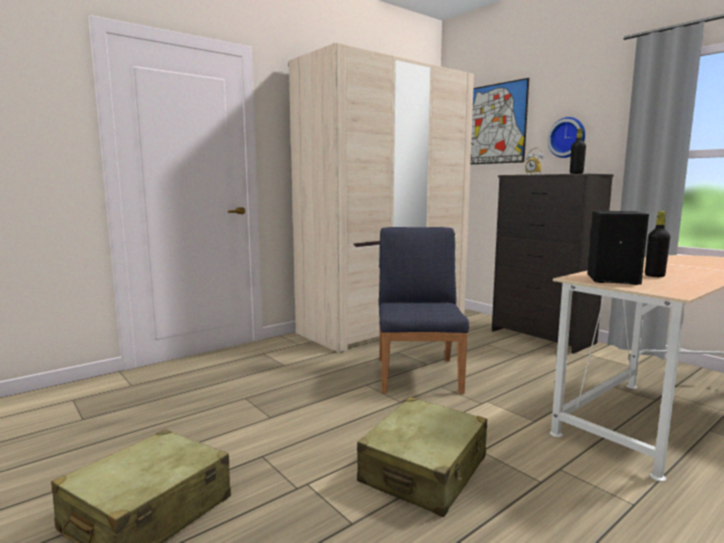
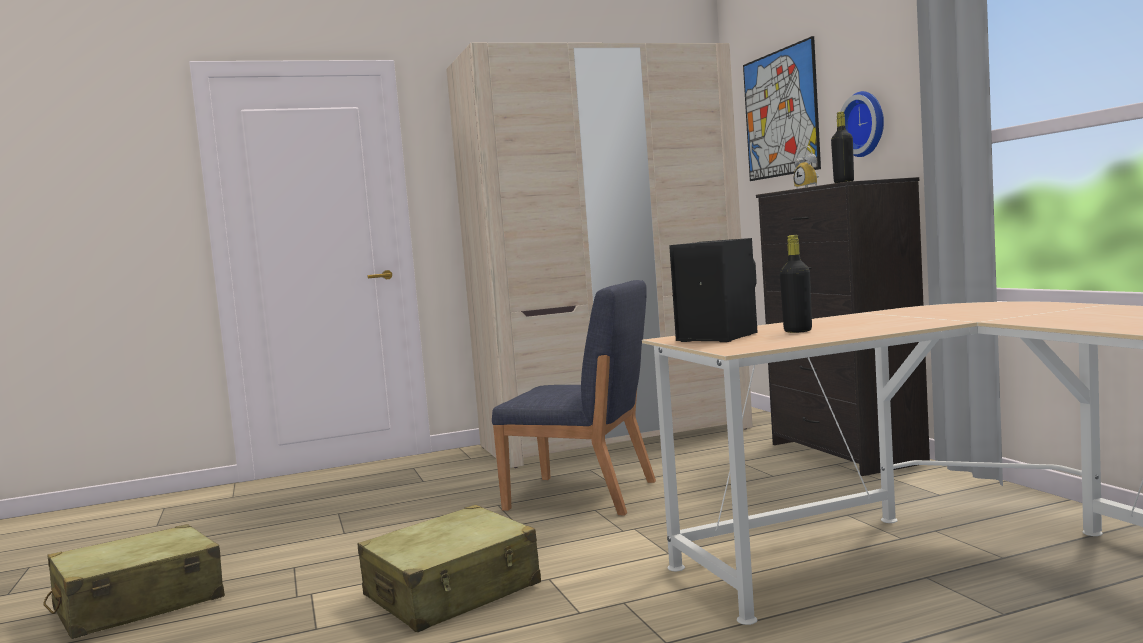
camera: 20 degrees right, 5 degrees down
blue chair [379,227,469,394] -> blue chair turned 90 degrees clockwise [492,280,656,515]

